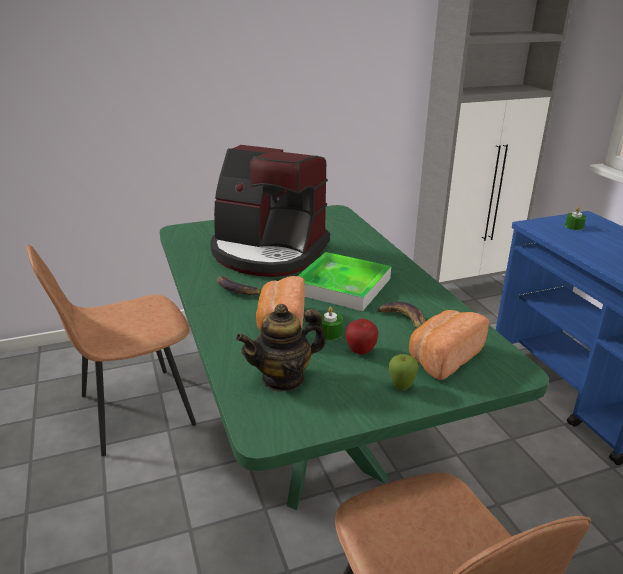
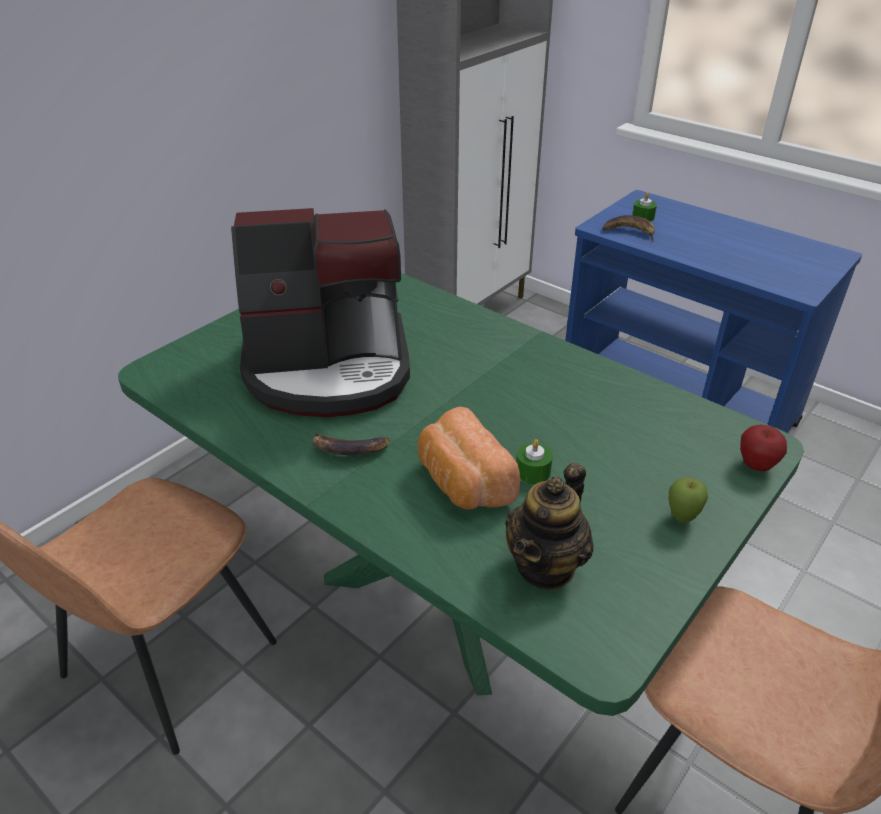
camera: 30 degrees left, 10 degrees up
tray [298,252,391,311] -> none
apple [346,319,379,355] -> apple moved to [740,425,787,471]
banana [377,302,425,330] -> banana moved to [602,215,655,242]
bread [409,310,489,380] -> none

